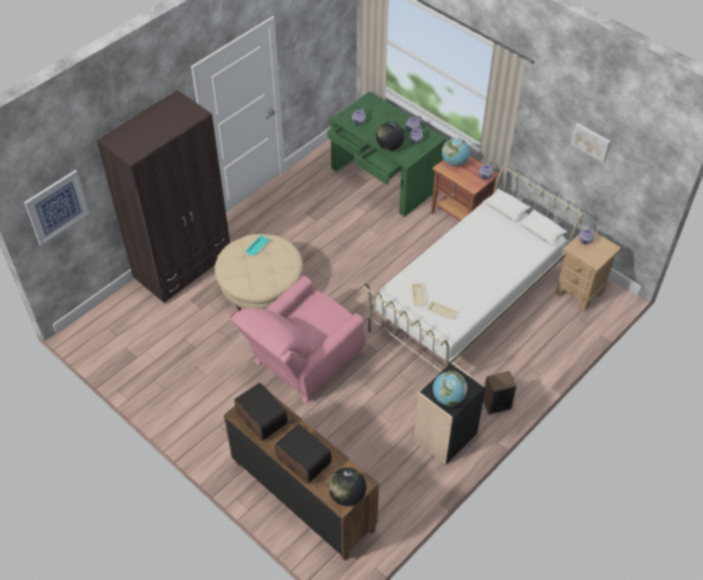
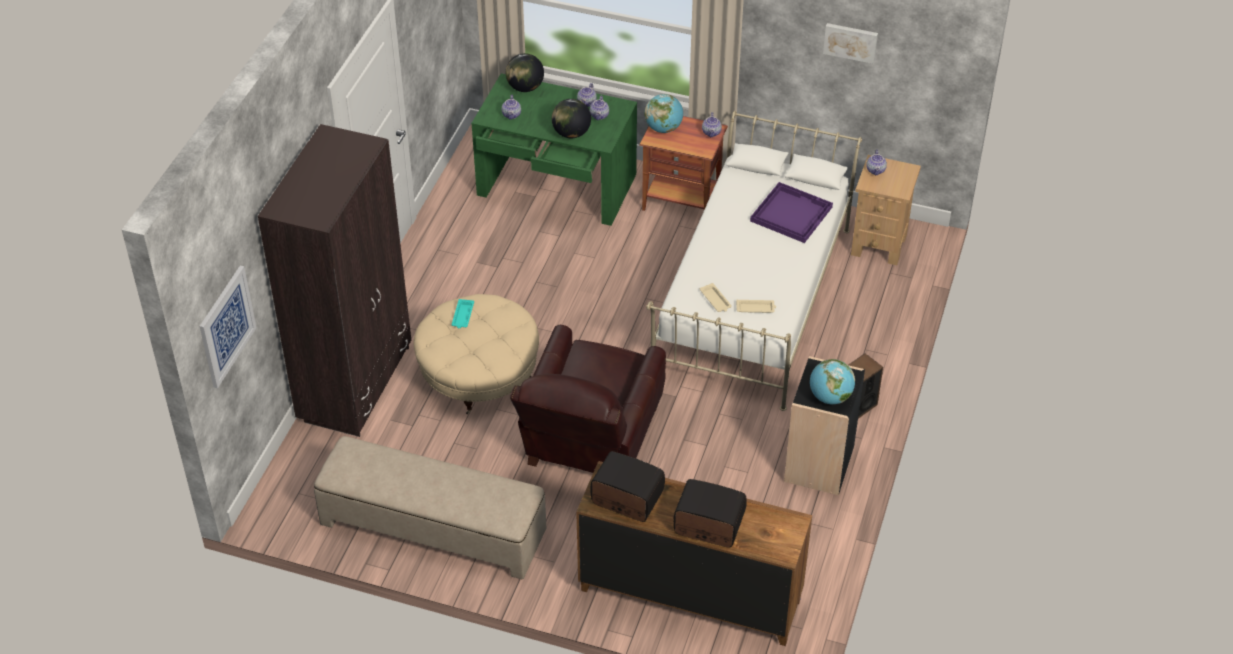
camera: 25 degrees left, 5 degrees down
pink armchair [229,276,366,404] -> brown armchair [510,325,666,473]
globe [329,468,366,506] -> globe moved to [506,53,544,92]
none -> beige bench [314,436,546,579]
none -> purple tray [750,182,833,243]

